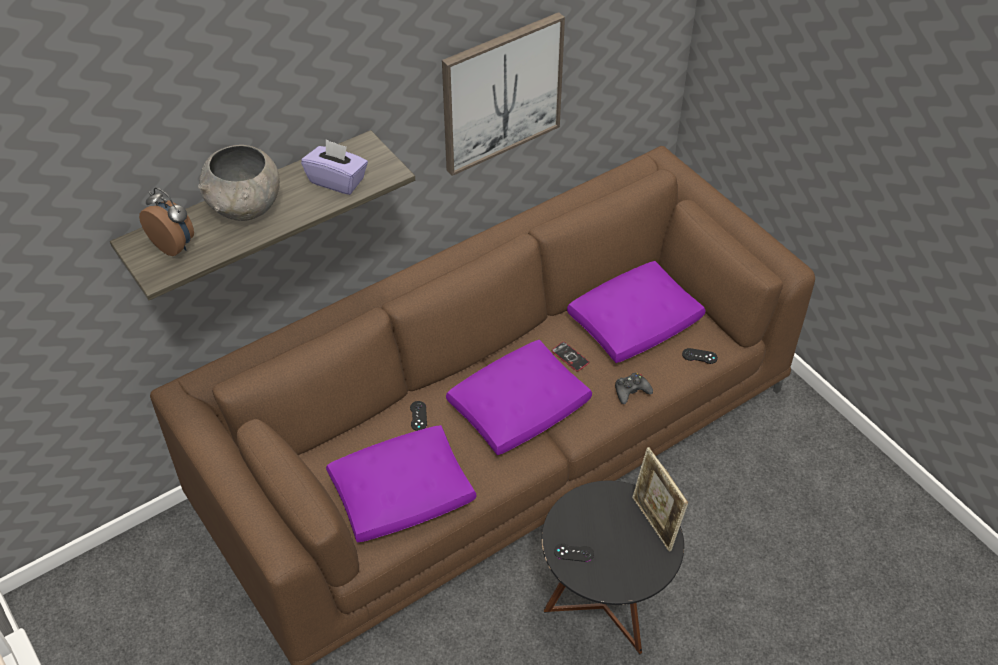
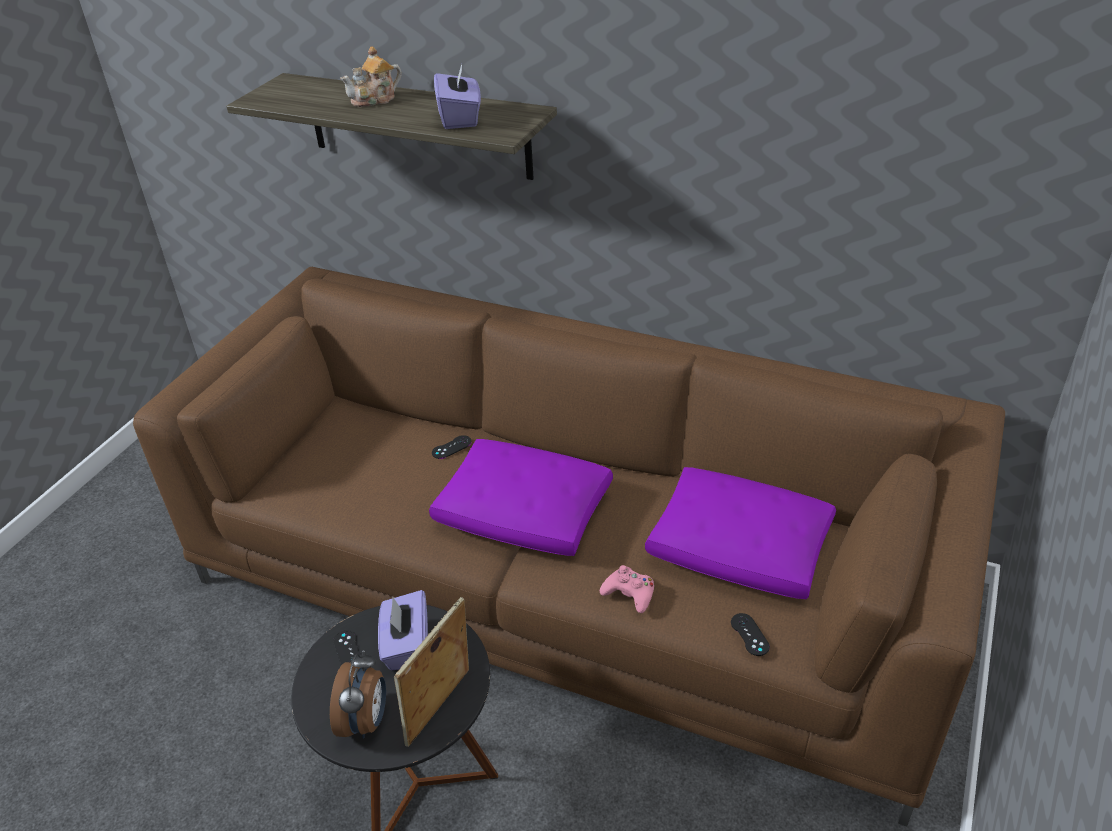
camera: 60 degrees right, 10 degrees down
alarm clock [139,188,194,256] -> alarm clock moved to [330,650,386,739]
grey bowl [198,145,280,221] -> teapot [340,46,402,107]
purple pillow [326,425,476,542] -> none
picture [442,12,565,176] -> none
phone [551,342,589,371] -> none
black game controller [615,373,653,404] -> pink game controller [600,565,654,613]
none -> purple tissue box [378,590,428,670]

